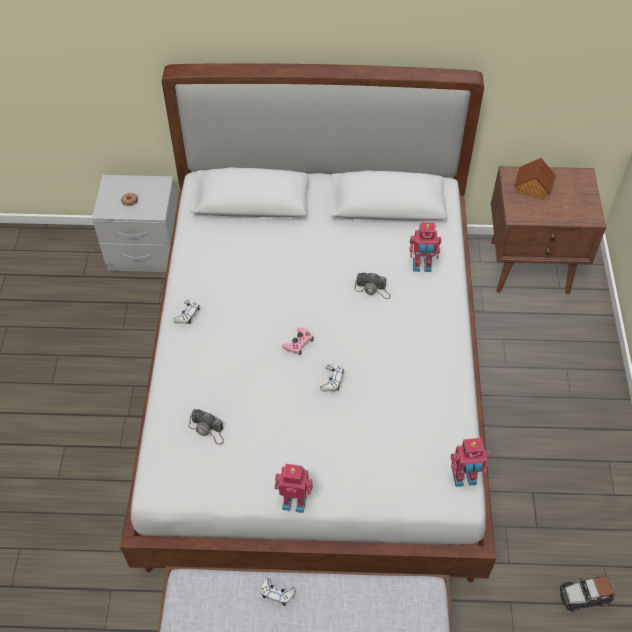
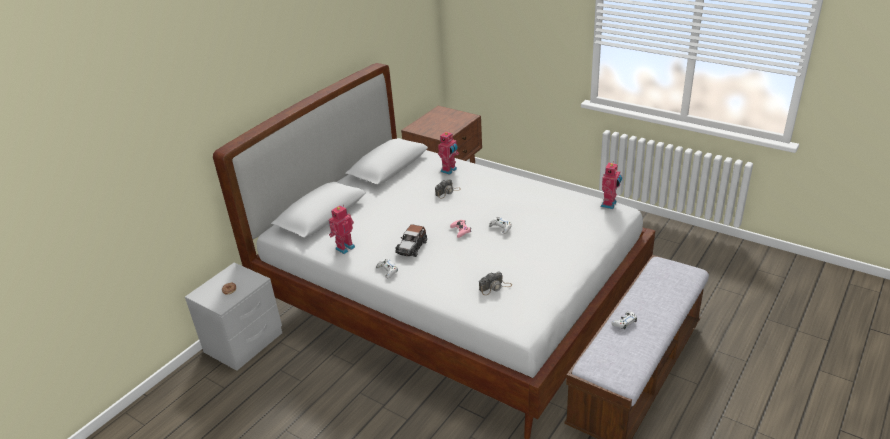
camera: 55 degrees left, 20 degrees down
toy robot [275,464,313,513] -> toy robot moved to [329,205,355,254]
toy house [514,158,556,200] -> none
toy car [560,576,615,612] -> toy car moved to [395,224,427,257]

